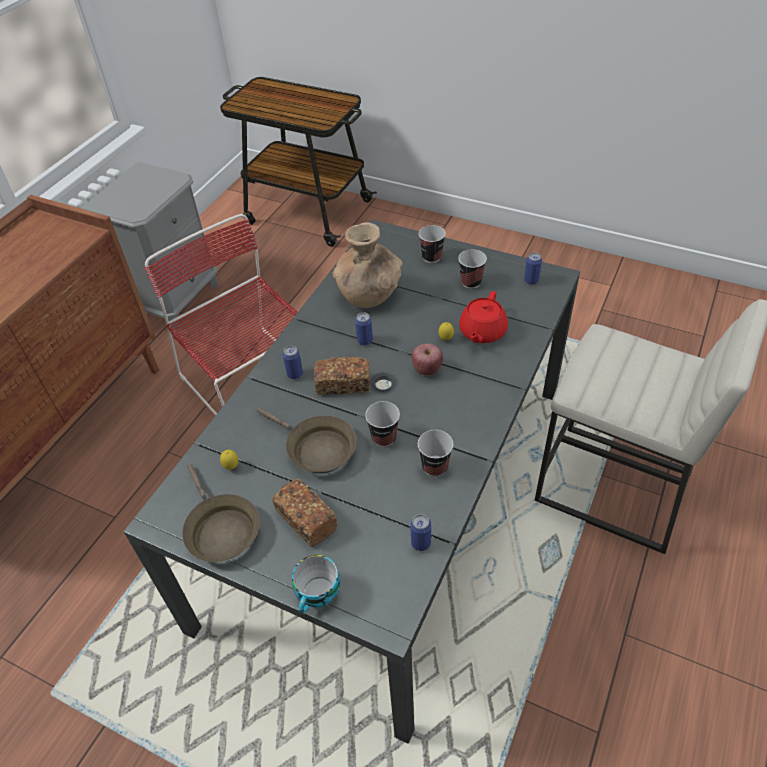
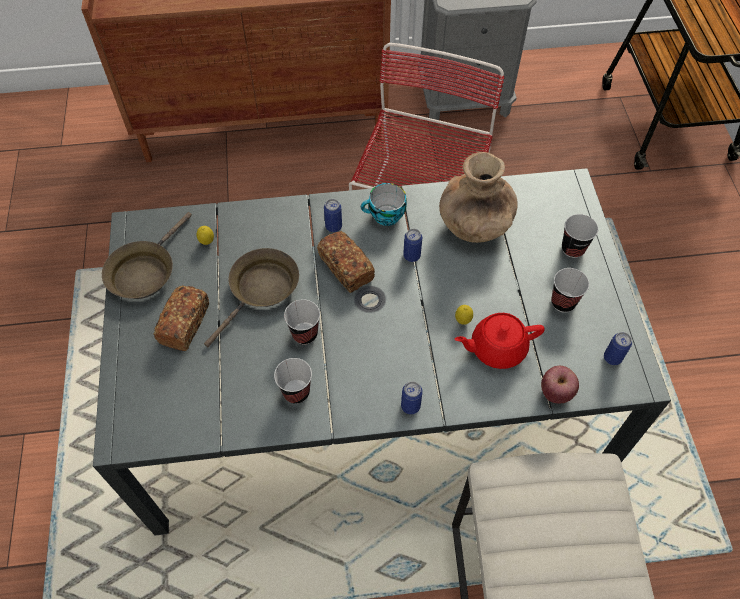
camera: 55 degrees right, 10 degrees up
brown frying pan [257,407,357,473] -> brown frying pan turned 150 degrees counterclockwise [204,248,299,347]
cup [292,555,340,613] -> cup moved to [361,183,407,226]
can [411,514,431,551] -> can moved to [401,381,423,414]
apple [412,344,443,375] -> apple moved to [541,366,579,403]

